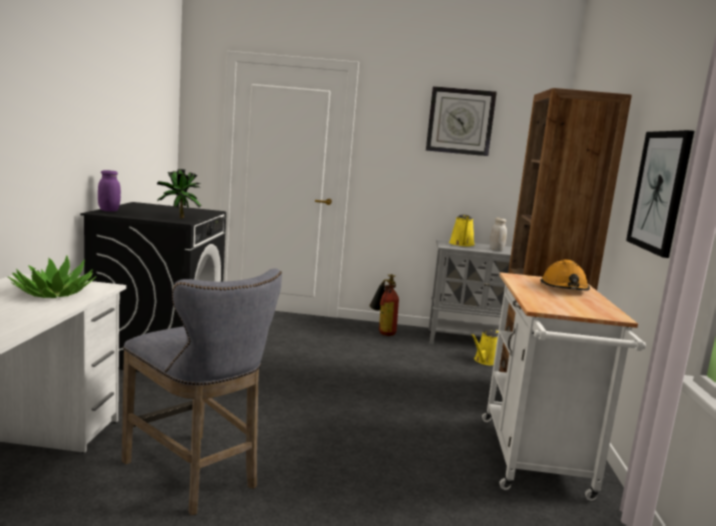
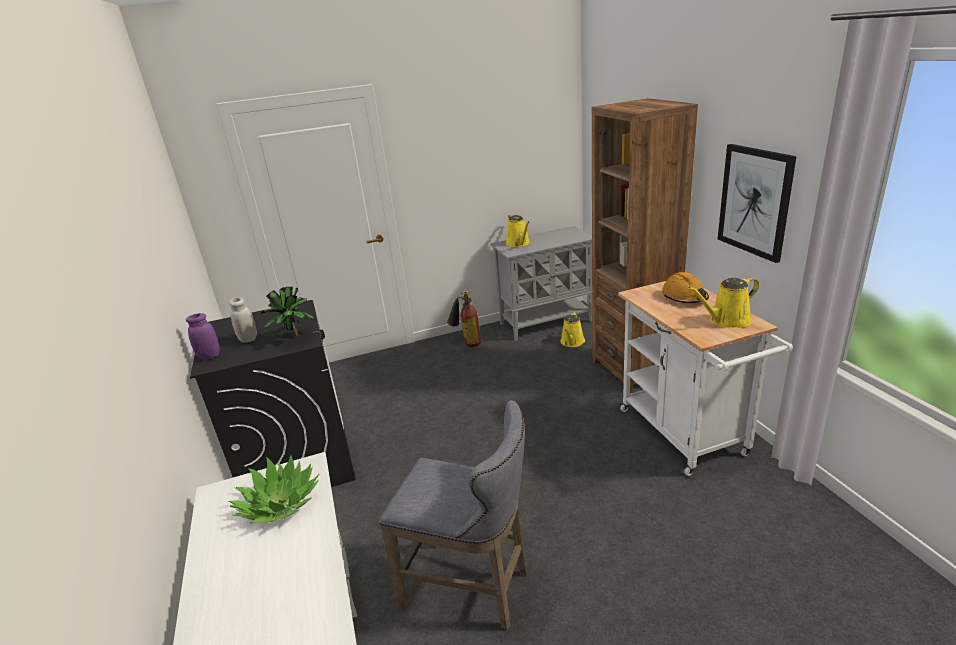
camera: 20 degrees left, 15 degrees up
wall clock [426,86,497,156] -> none
white jar [490,218,507,251] -> white jar moved to [229,297,257,343]
none -> yellow watering can [688,277,759,328]

